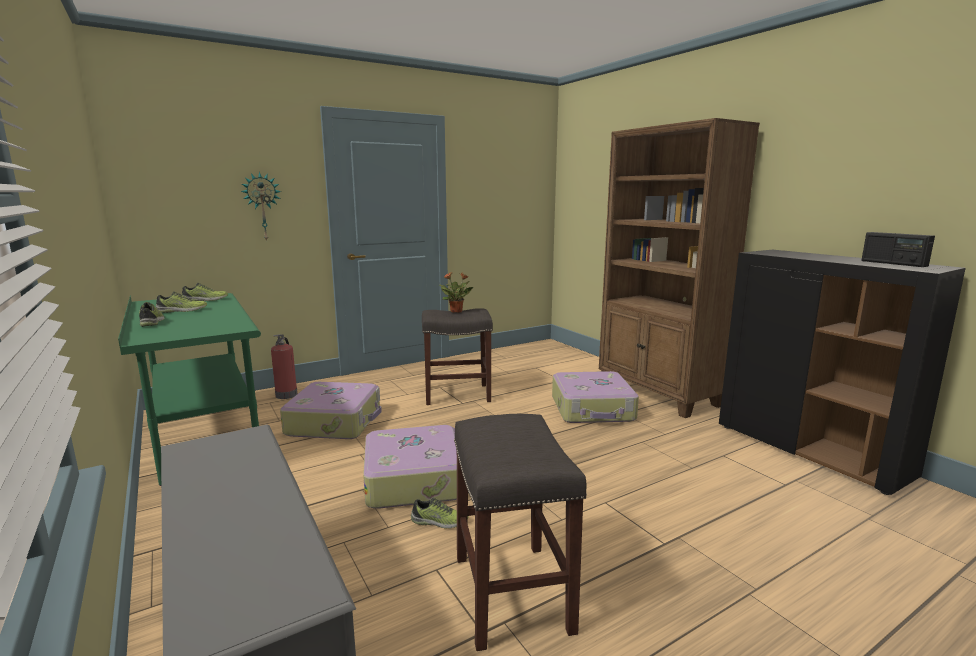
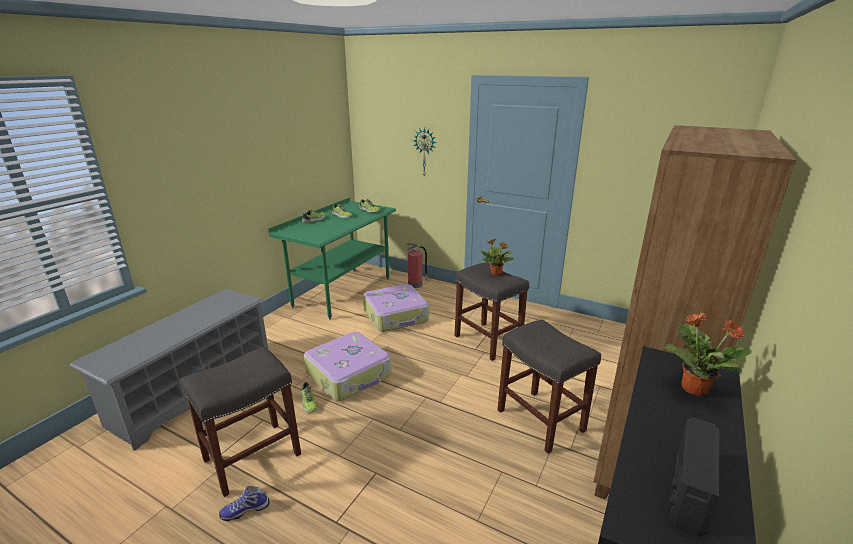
camera: 60 degrees right, 10 degrees up
suitcase [552,371,639,423] -> grey stool [498,319,601,454]
none -> shoe [219,486,270,521]
none -> potted plant [663,313,752,396]

